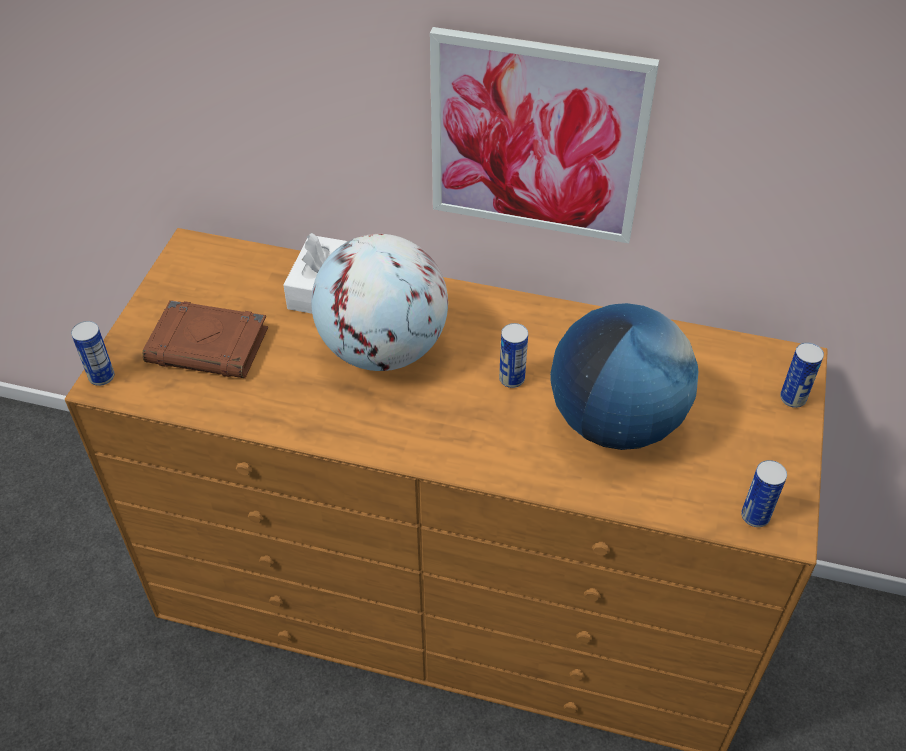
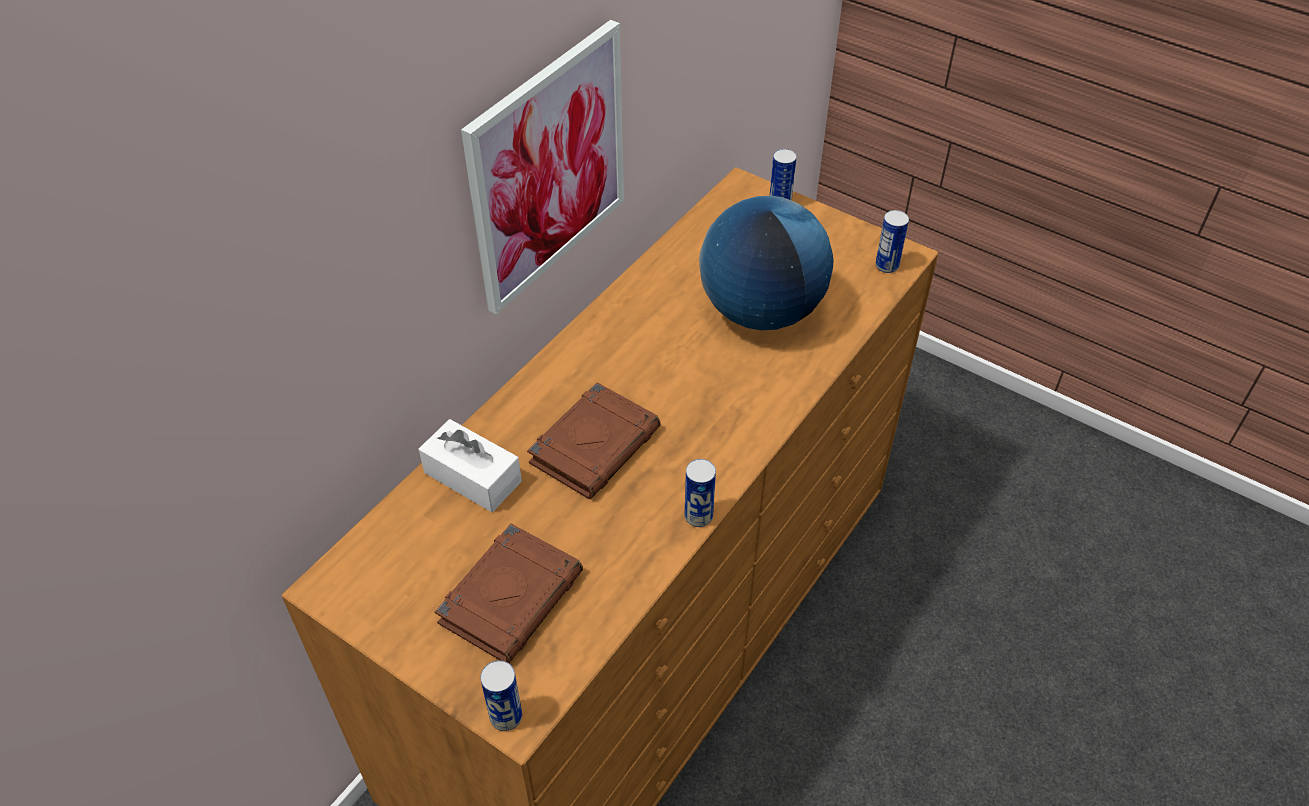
camera: 70 degrees left, 0 degrees up
globe [311,234,448,371] -> brown book [527,382,661,499]
can [499,323,528,388] -> can moved to [684,459,716,527]

